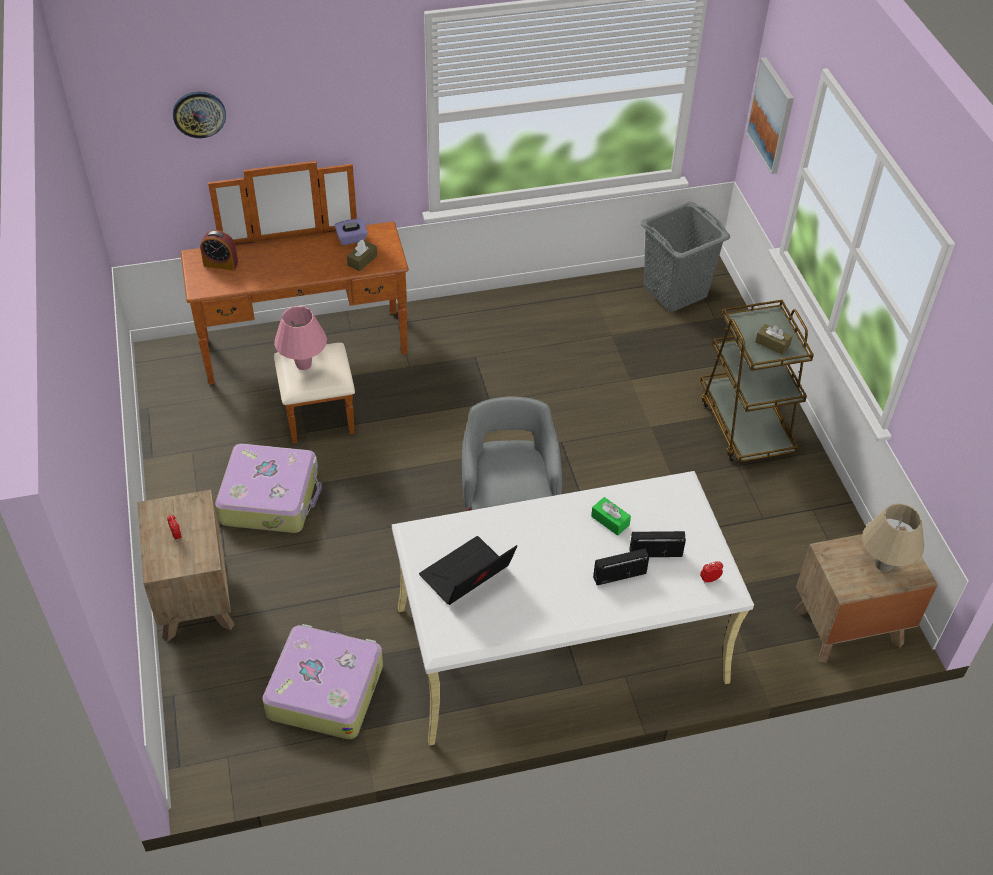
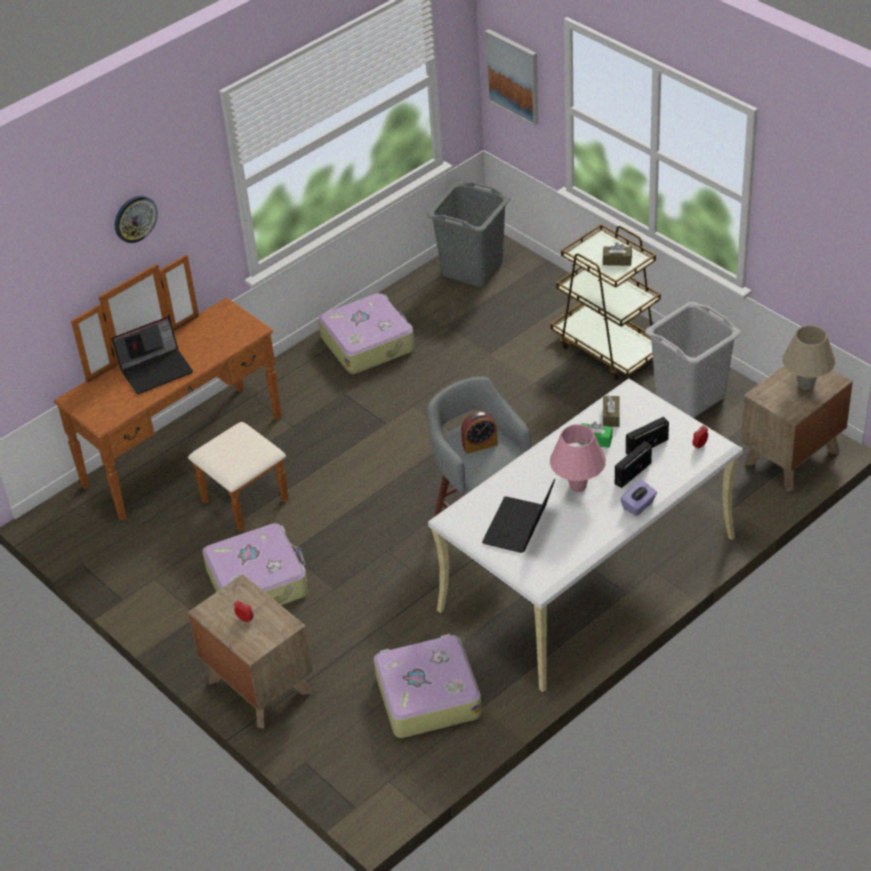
camera: 25 degrees left, 5 degrees down
wall clock [173,92,226,138] -> wall clock moved to [115,196,158,243]
alarm clock [200,230,238,271] -> alarm clock moved to [461,411,498,454]
pink table lamp [274,306,327,370] -> pink table lamp moved to [550,424,606,492]
purple tissue box [334,219,368,245] -> purple tissue box moved to [621,480,657,516]
brown tissue box [347,240,377,271] -> brown tissue box moved to [603,395,620,427]
none -> laptop [112,317,193,394]
none -> suitcase [318,293,414,374]
none -> grey laundry basket [645,302,741,418]

